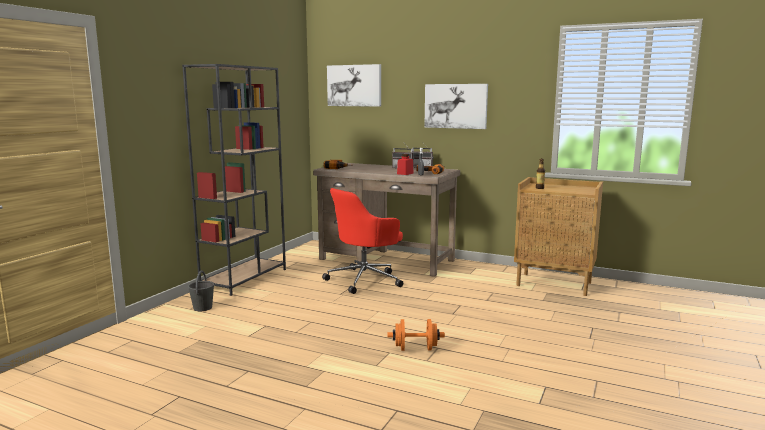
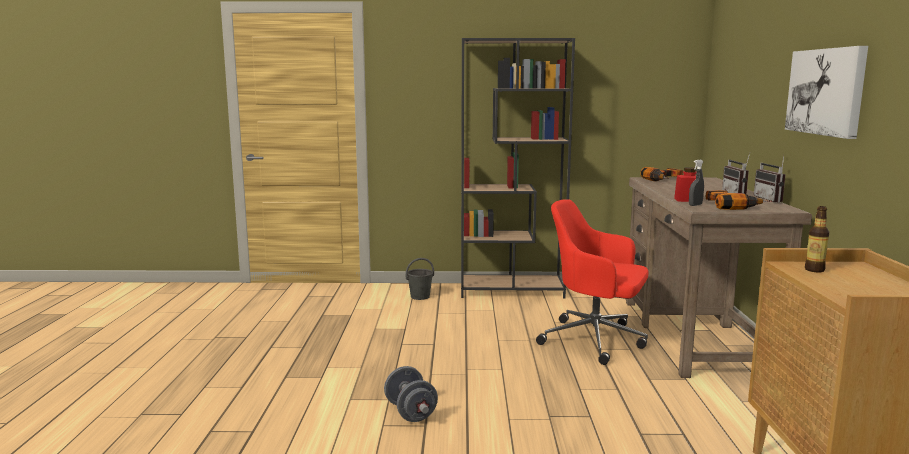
camera: 65 degrees right, 0 degrees up
picture [327,64,381,107] -> none
orange dumbbell [388,319,445,351] -> grey dumbbell [384,366,438,422]

